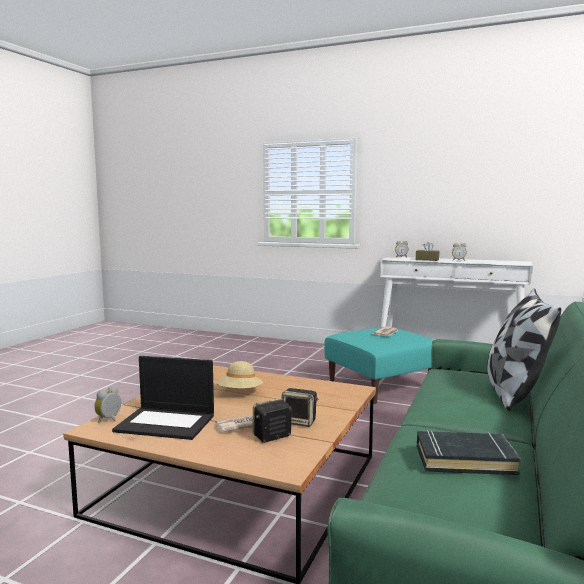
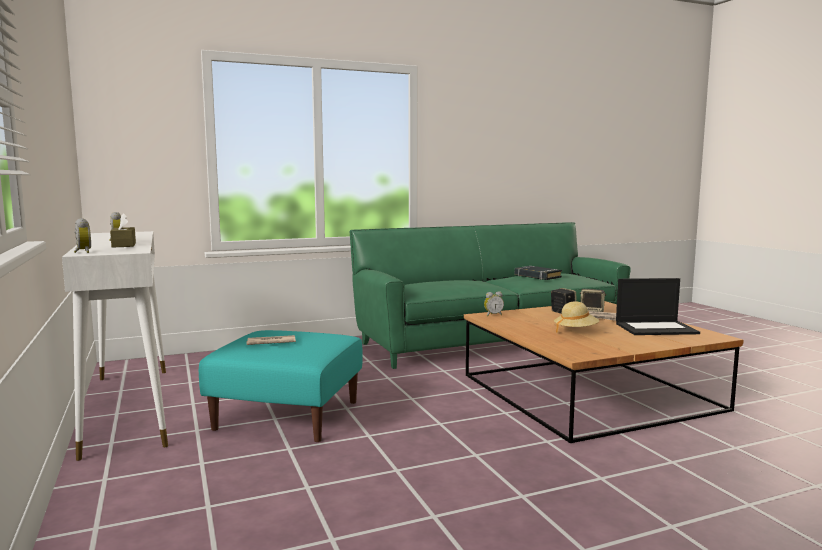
camera: 135 degrees left, 0 degrees up
alarm clock [94,386,121,423] -> alarm clock moved to [484,291,504,316]
laptop [112,356,214,440] -> laptop turned 120 degrees clockwise [616,278,700,335]
pillow [487,288,561,411] -> none

